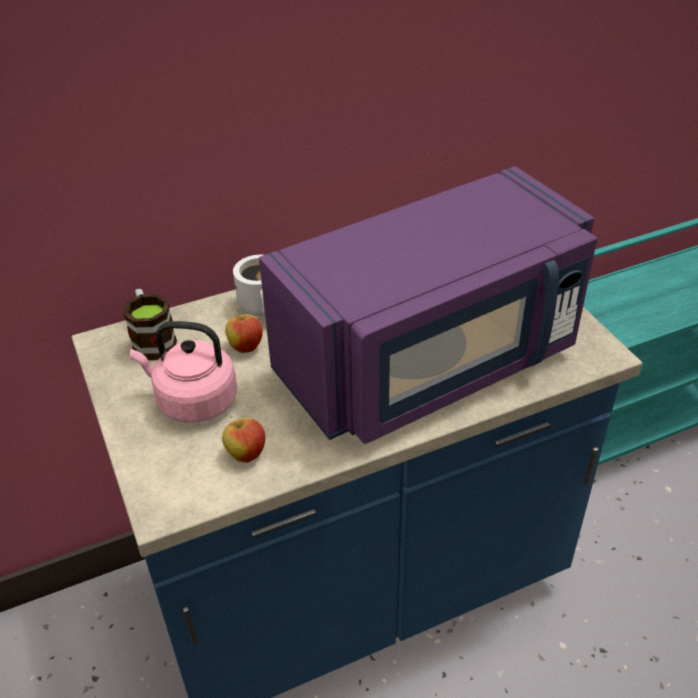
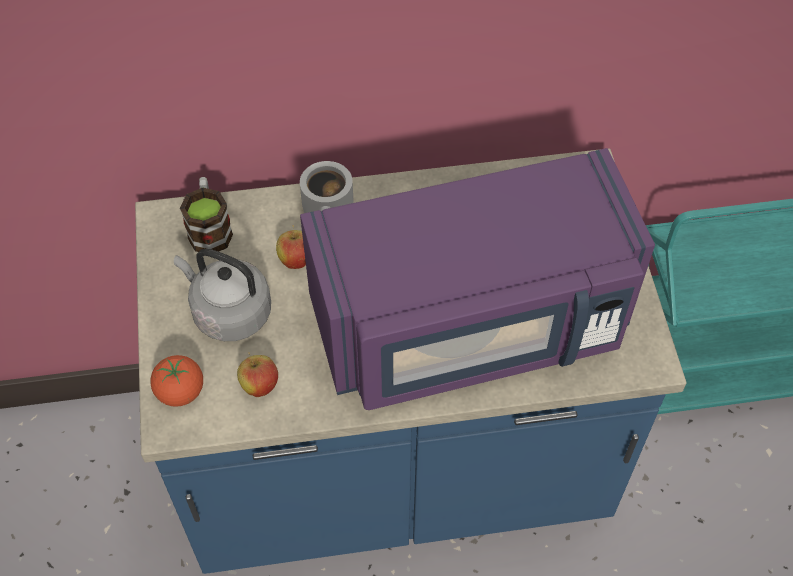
camera: 15 degrees right, 15 degrees up
pink kettle [130,321,237,422] -> grey kettle [174,249,271,341]
none -> tomato [150,355,203,407]

